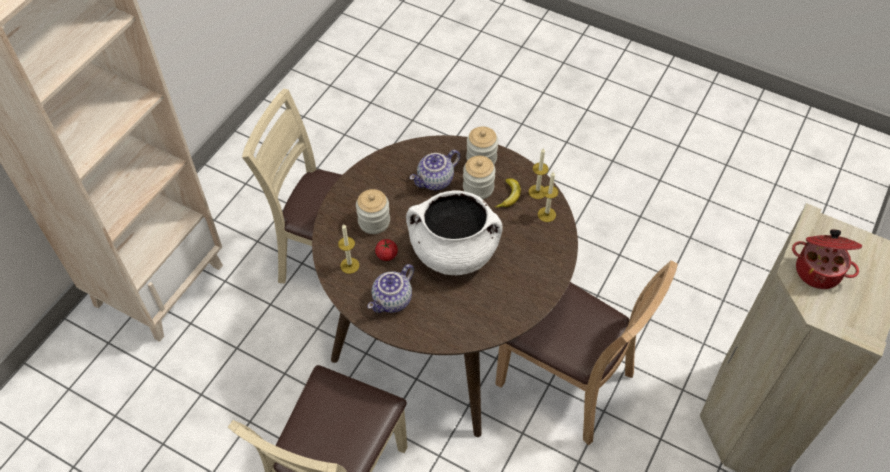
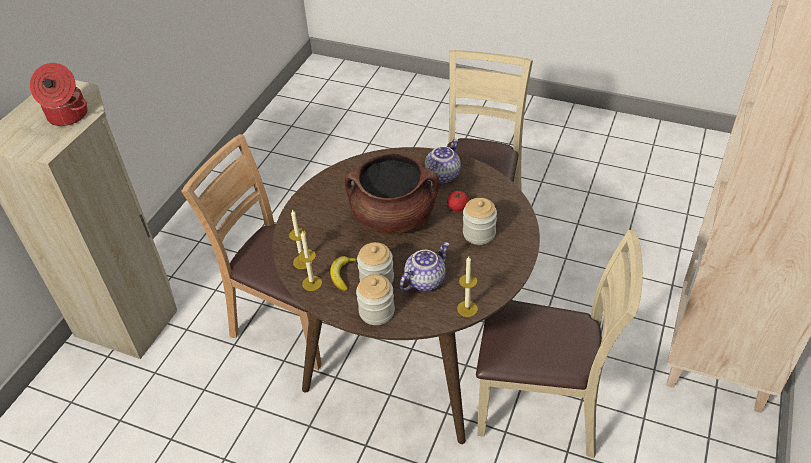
camera: 175 degrees right, 10 degrees down
candle [338,224,359,274] -> candle moved to [457,256,478,317]
white cooking pot [406,191,503,275] -> brown cooking pot [345,153,440,234]

